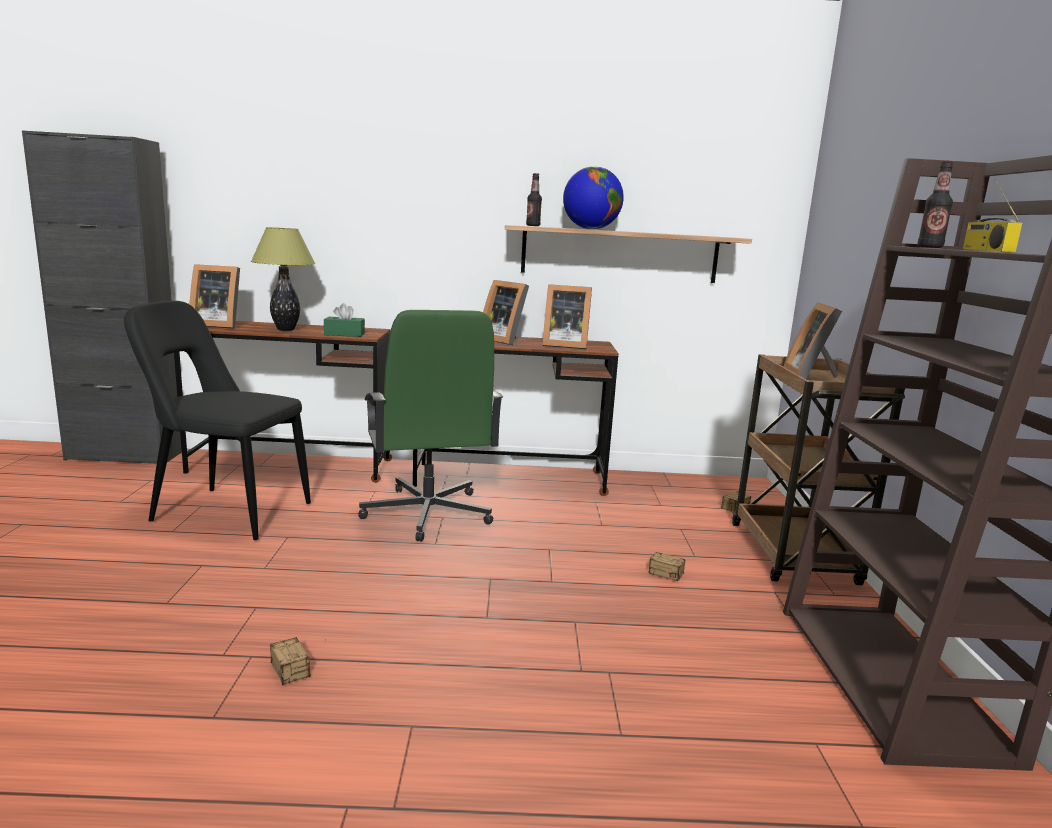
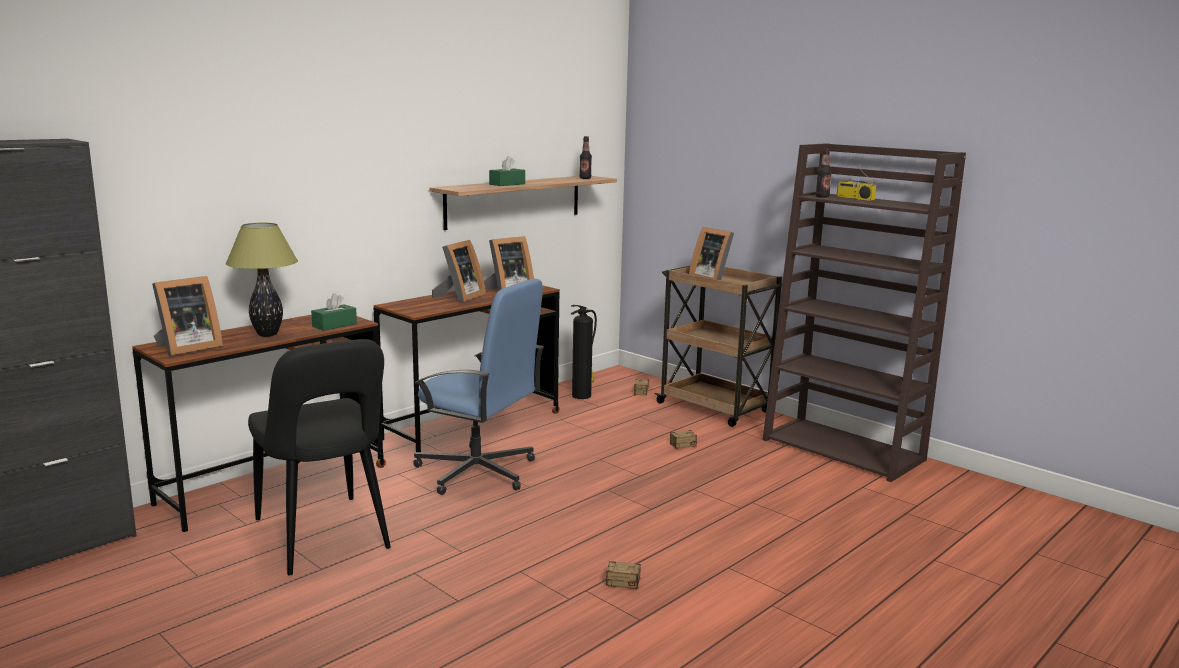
camera: 45 degrees left, 0 degrees up
black chair [124,301,311,540] -> black chair turned 90 degrees counterclockwise [248,339,391,575]
green office chair [358,310,503,542] -> blue office chair [413,278,544,495]
picture frame [483,280,529,345] -> picture frame turned 60 degrees counterclockwise [432,240,486,303]
bottle [526,173,542,226] -> bottle moved to [579,136,592,179]
globe [563,166,624,229] -> green tissue box [489,156,525,186]
none -> fire extinguisher [571,305,597,399]

